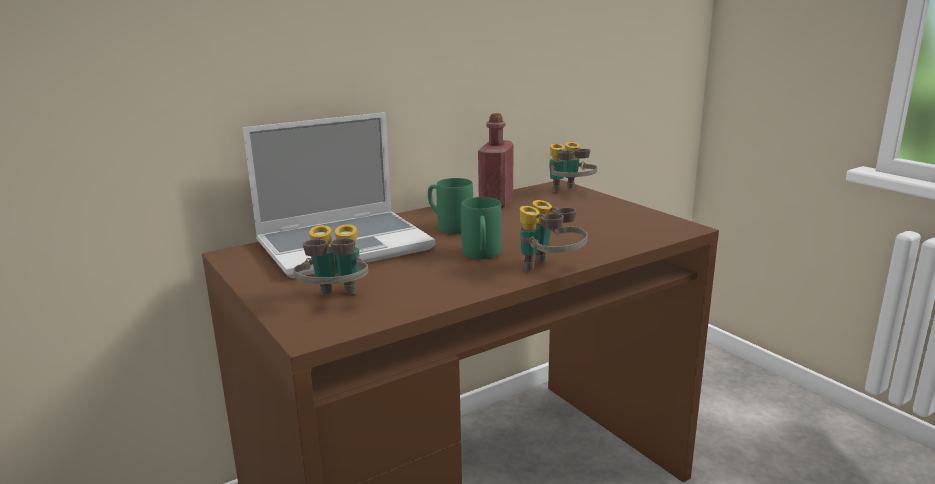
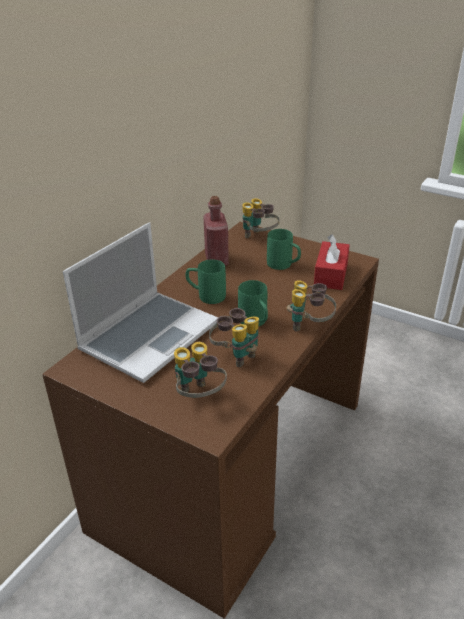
camera: 25 degrees left, 15 degrees up
none -> binoculars [209,308,259,367]
none -> green mug [267,229,301,270]
none -> red tissue box [314,235,350,290]

